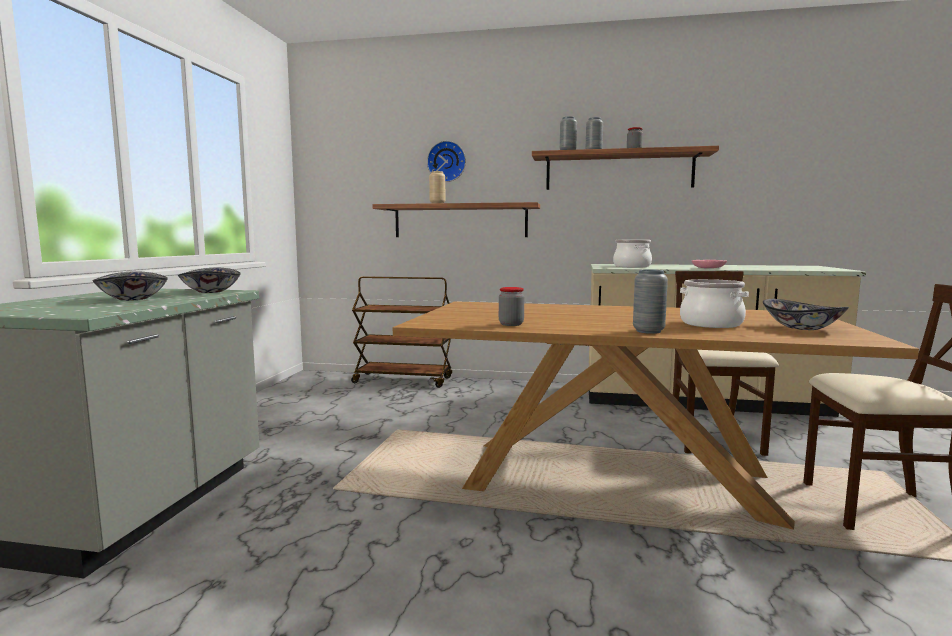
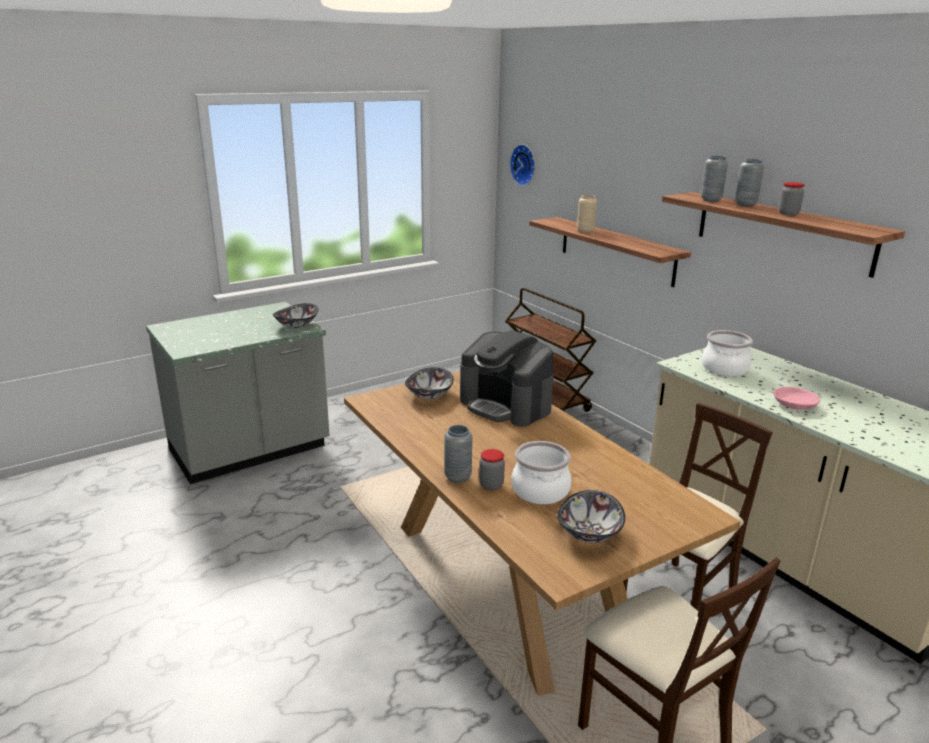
camera: 45 degrees right, 15 degrees up
bowl [93,271,168,301] -> bowl moved to [405,367,454,399]
wall clock [427,141,466,182] -> wall clock moved to [510,144,535,186]
jar [499,287,524,326] -> jar moved to [479,449,505,490]
none -> coffee machine [460,330,554,427]

